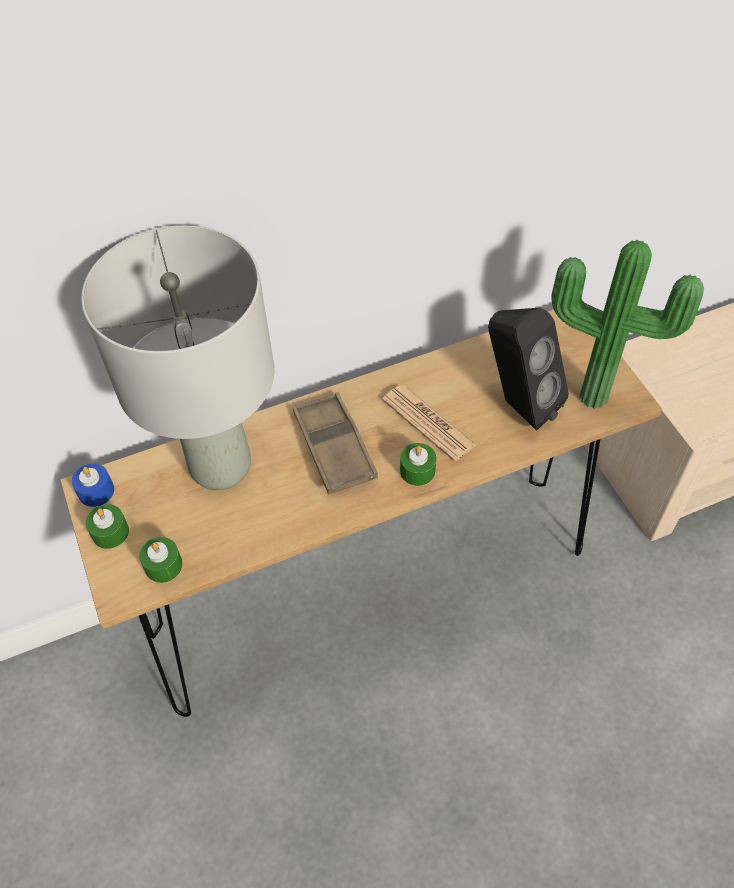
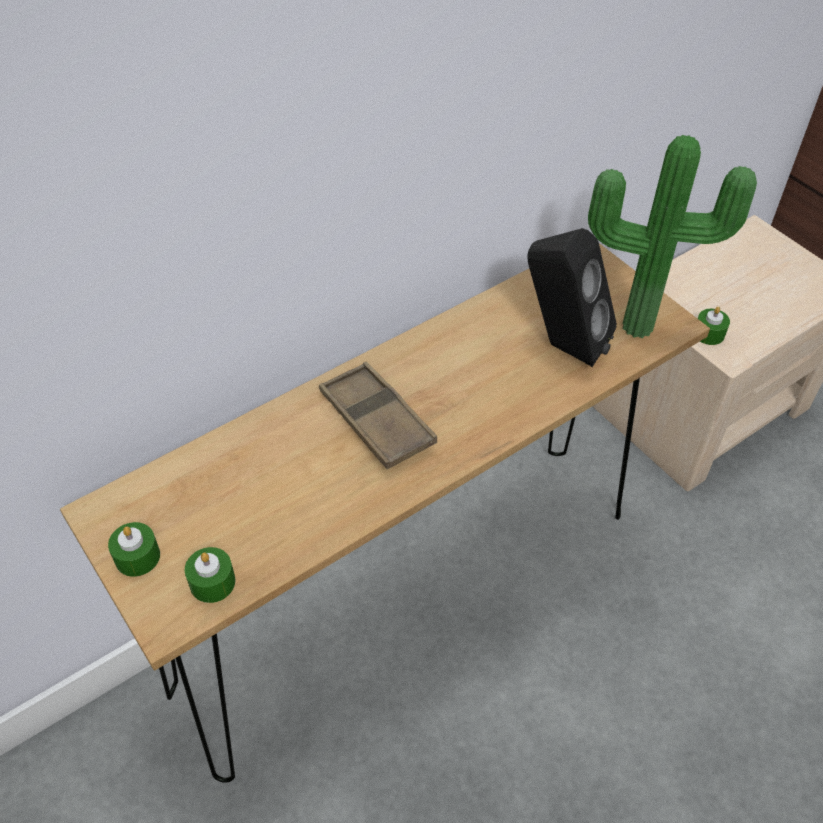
camera: 15 degrees left, 5 degrees down
blue candle [72,464,114,507] -> none
grey table lamp [81,225,274,490] -> none
newspaper [382,385,476,462] -> none
green candle [400,443,436,486] -> green candle moved to [698,307,730,345]

